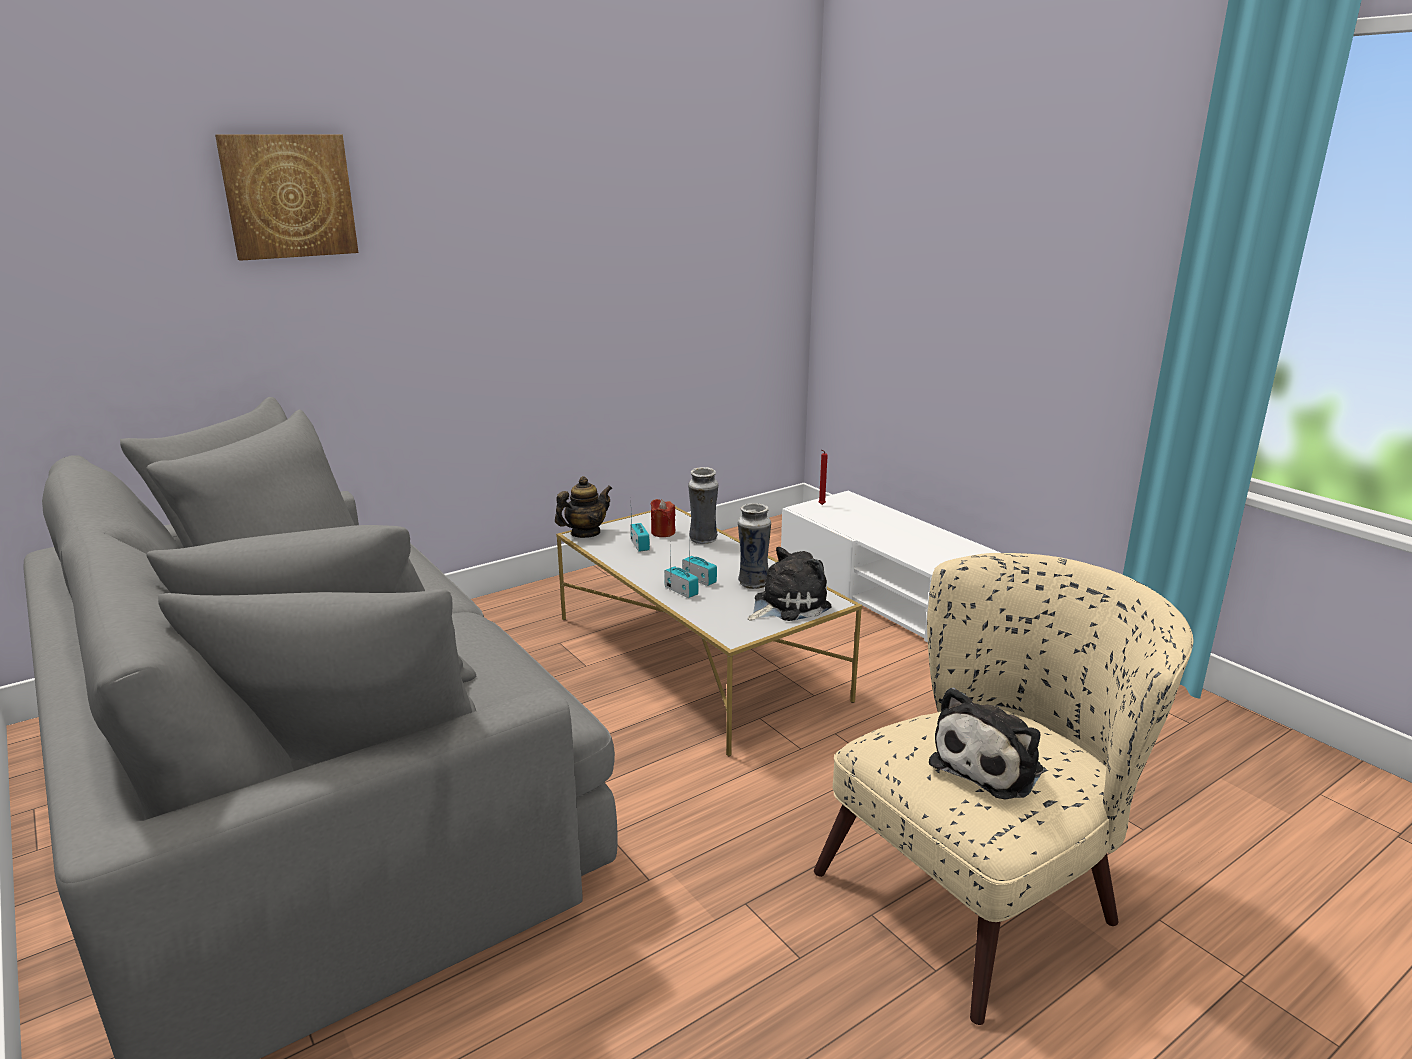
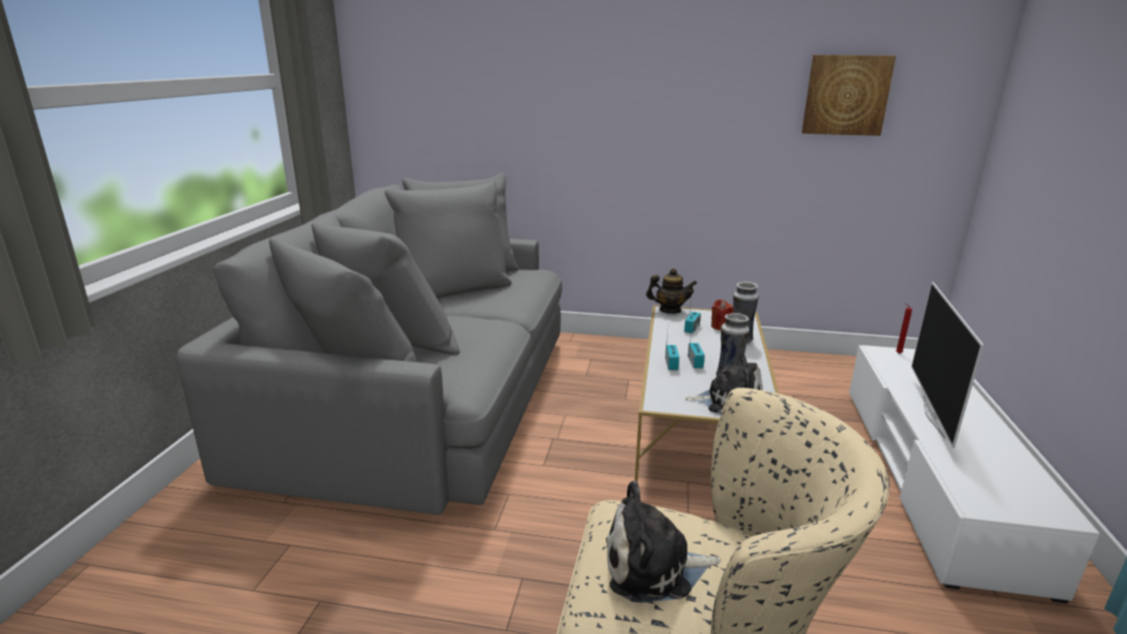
camera: 45 degrees right, 0 degrees up
picture [215,134,359,261] -> picture moved to [802,55,896,136]
none -> television [911,282,984,448]

